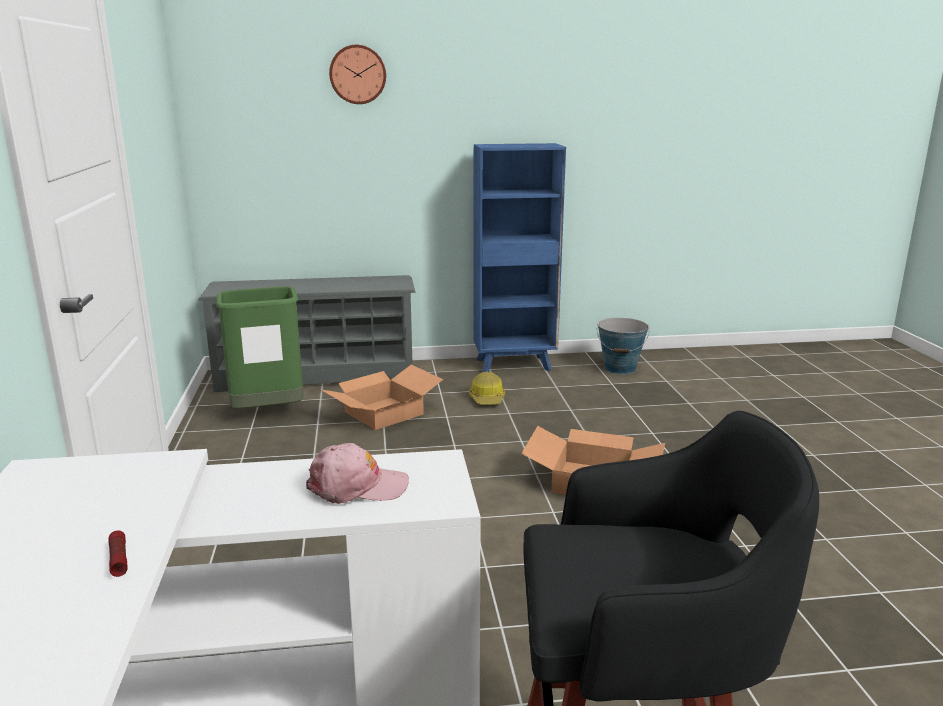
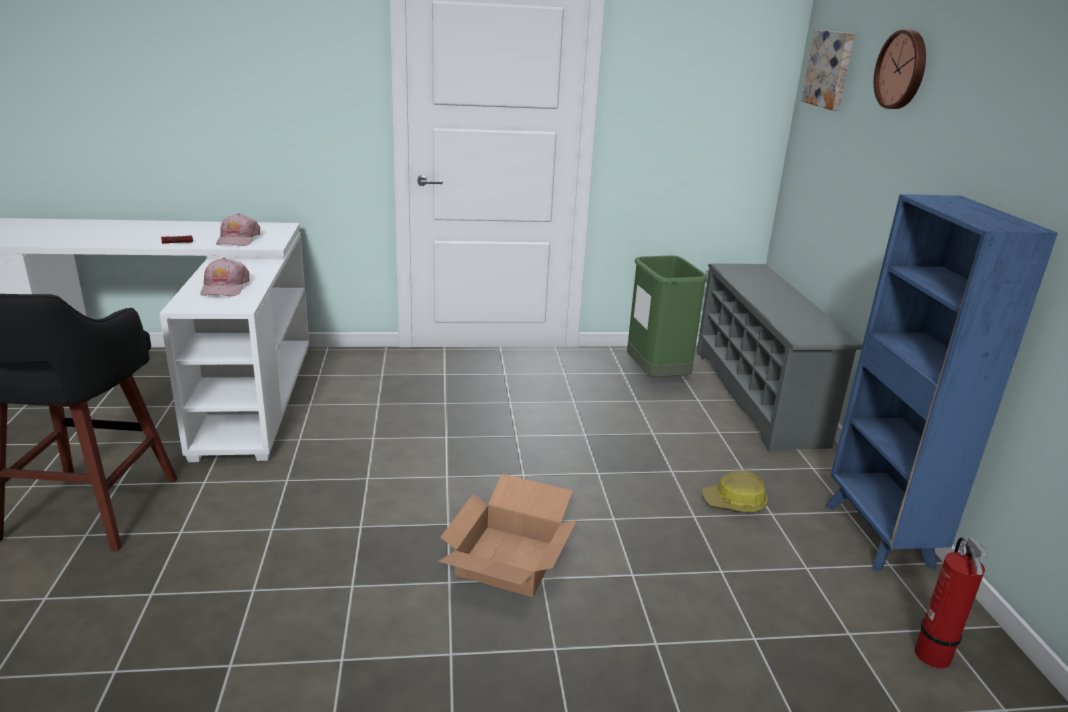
camera: 90 degrees right, 5 degrees up
cardboard box [320,365,444,430] -> none
bucket [597,318,650,374] -> fire extinguisher [915,537,988,669]
none -> pink cap [216,213,260,246]
none -> picture [802,30,855,111]

